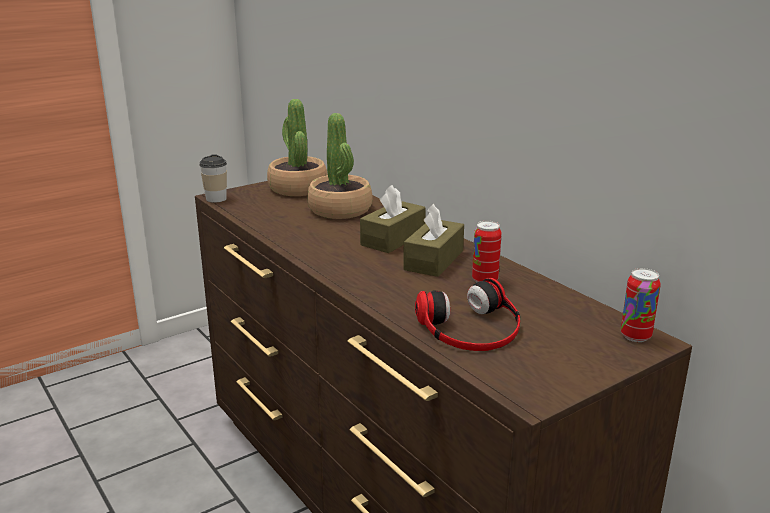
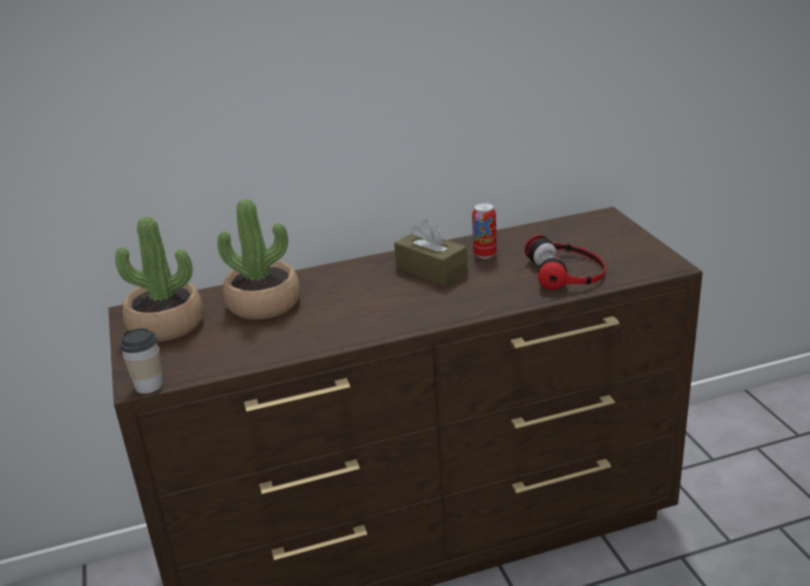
camera: 70 degrees left, 5 degrees up
brown tissue box [360,185,426,253] -> none
can [621,268,661,342] -> none

